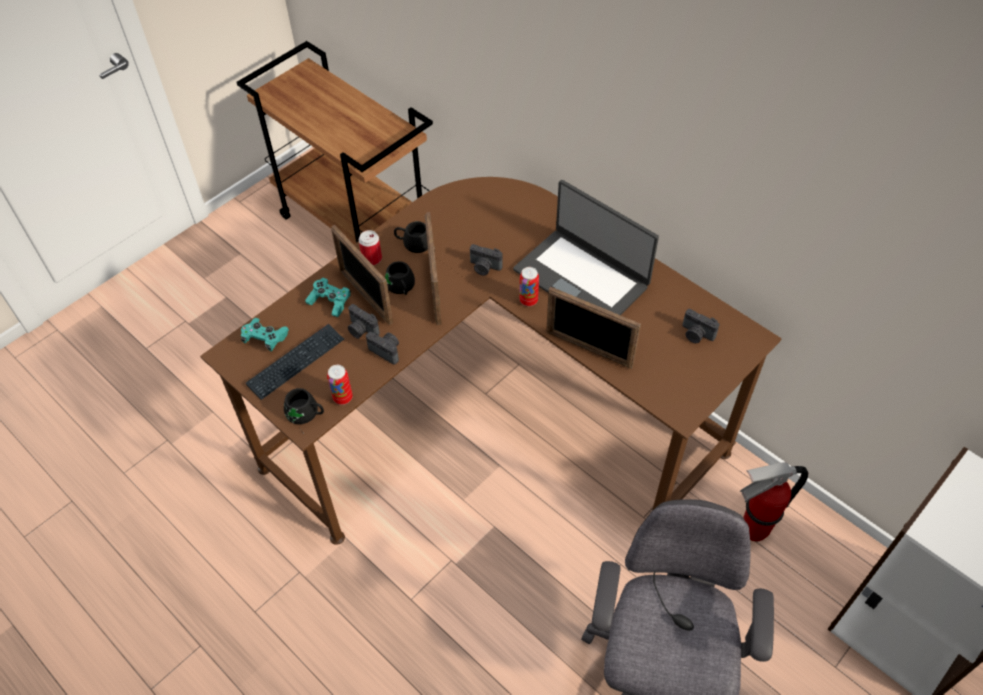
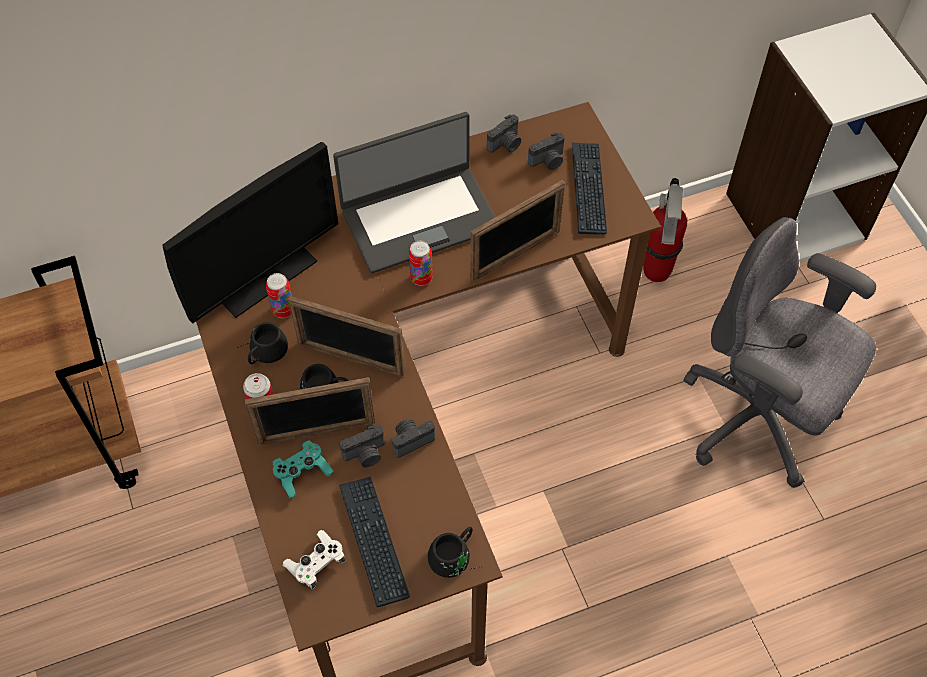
camera: 65 degrees left, 5 degrees up
turquoise game controller [241,318,289,351] -> white game controller [283,530,346,589]
can [327,365,353,405] -> can moved to [266,273,292,318]
camera [470,244,503,276] -> camera moved to [487,114,521,153]
none -> monitor [163,142,339,324]
none -> keyboard [571,142,607,235]

